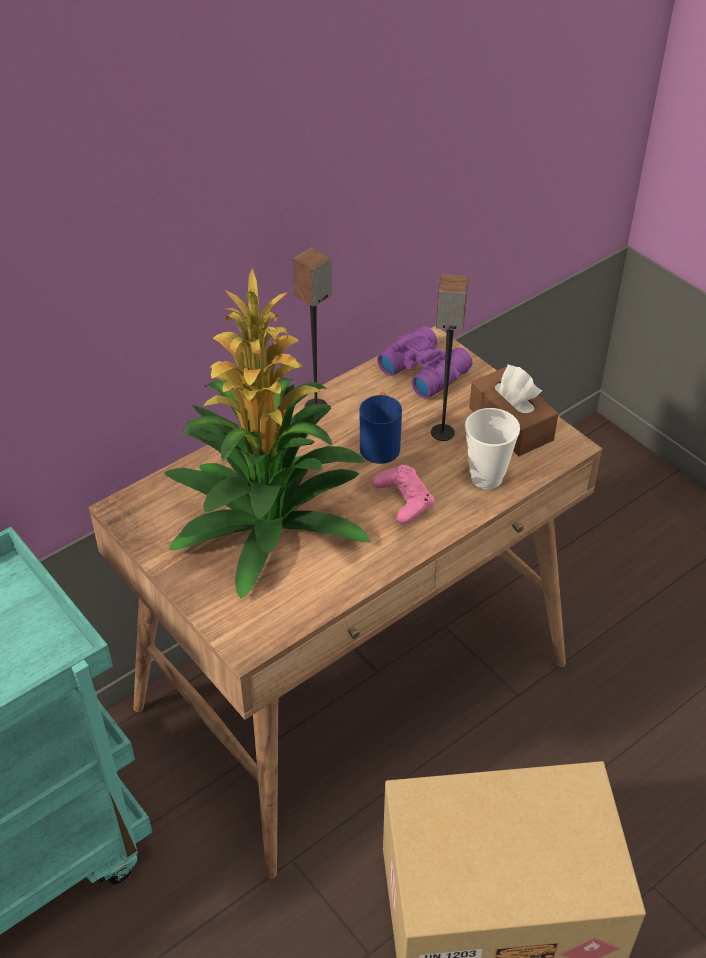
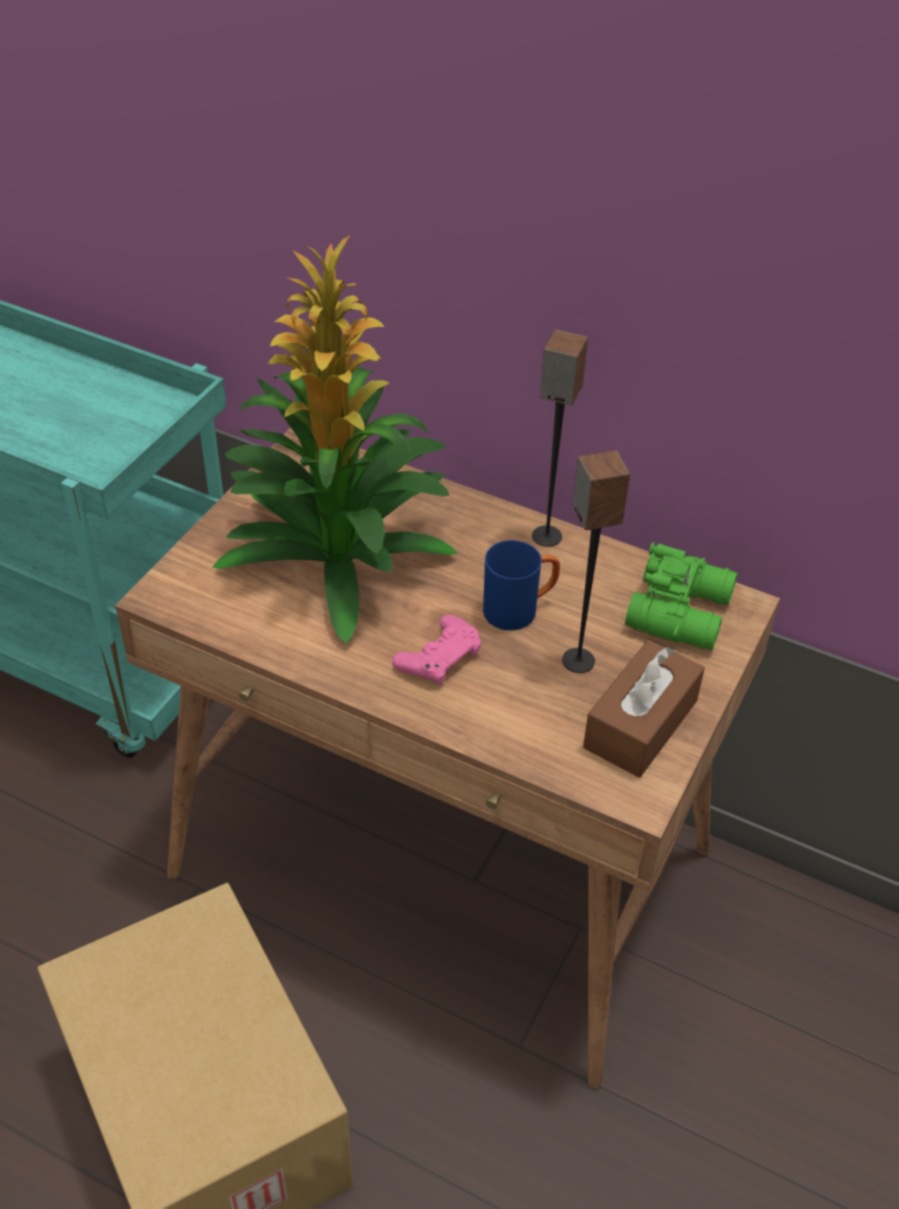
camera: 65 degrees right, 0 degrees up
purple binoculars [377,326,473,398] -> green binoculars [625,542,738,650]
cup [465,408,520,489] -> none

